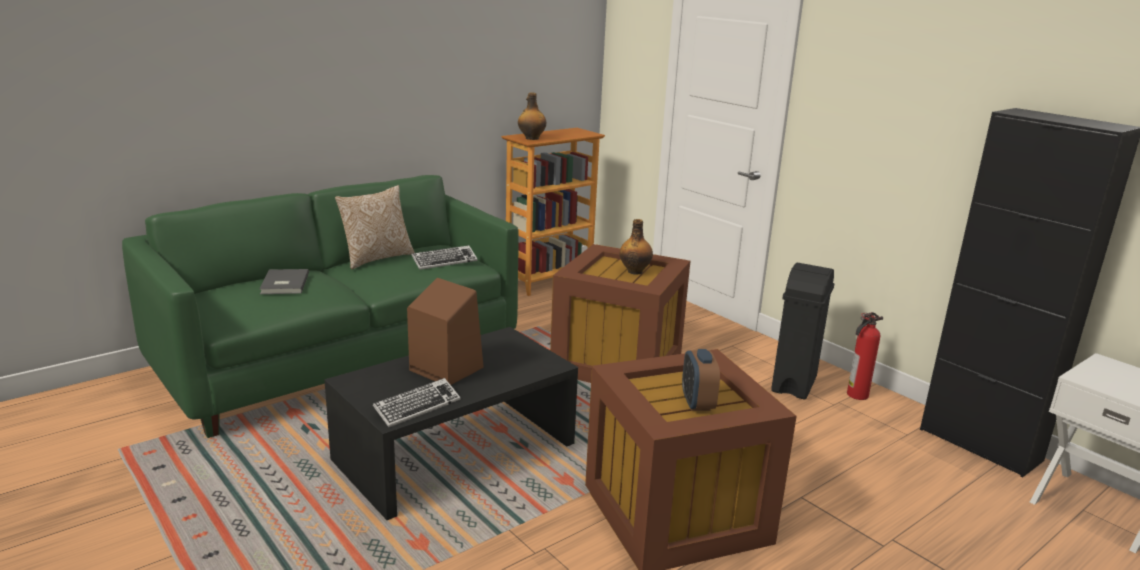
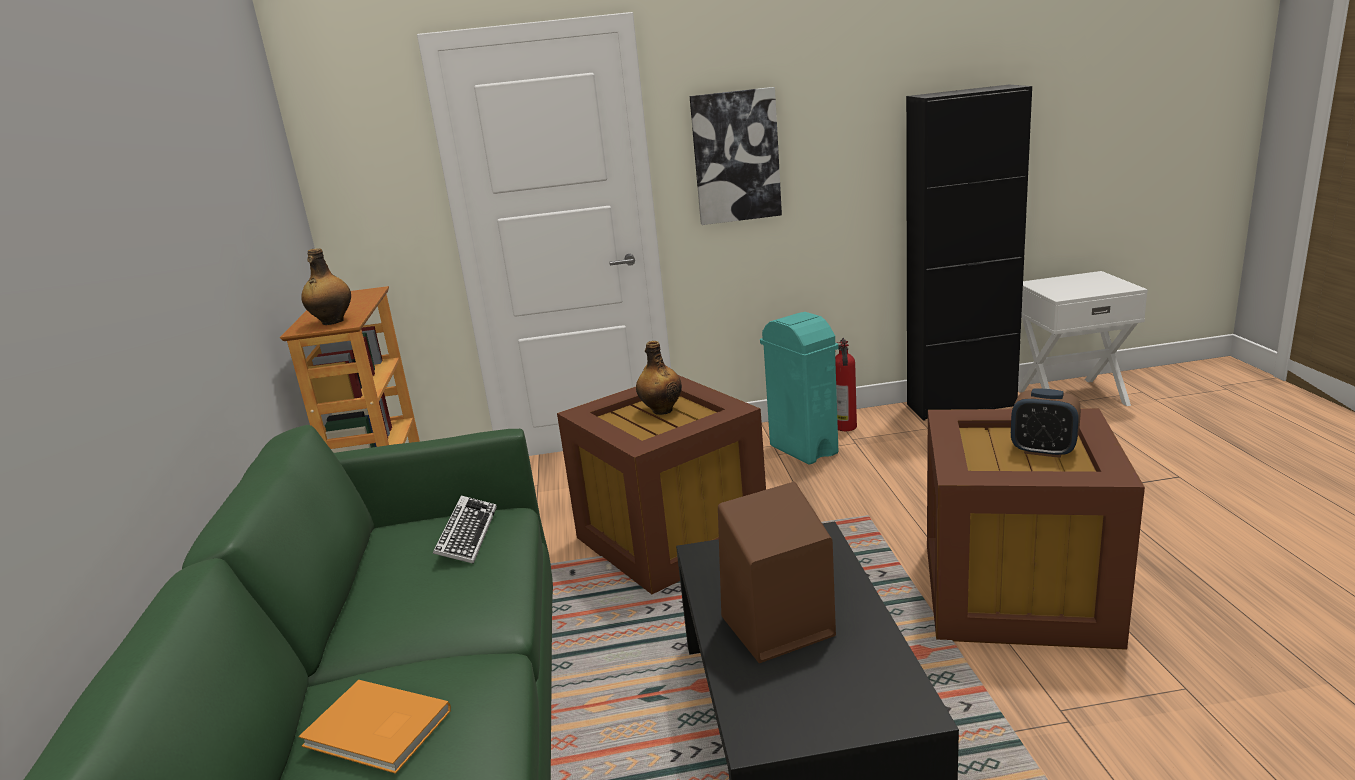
camera: 55 degrees left, 0 degrees up
grey book [259,269,309,294] -> orange book [299,680,451,774]
pillow [335,185,415,269] -> none
keyboard [373,378,461,427] -> none
black trash can [771,263,834,400] -> turquoise trash can [760,312,839,465]
none -> picture [690,87,782,225]

